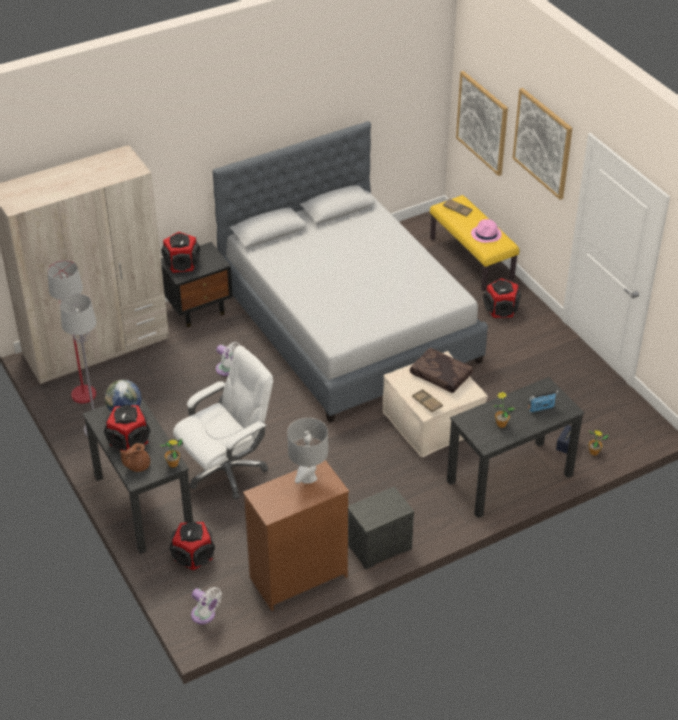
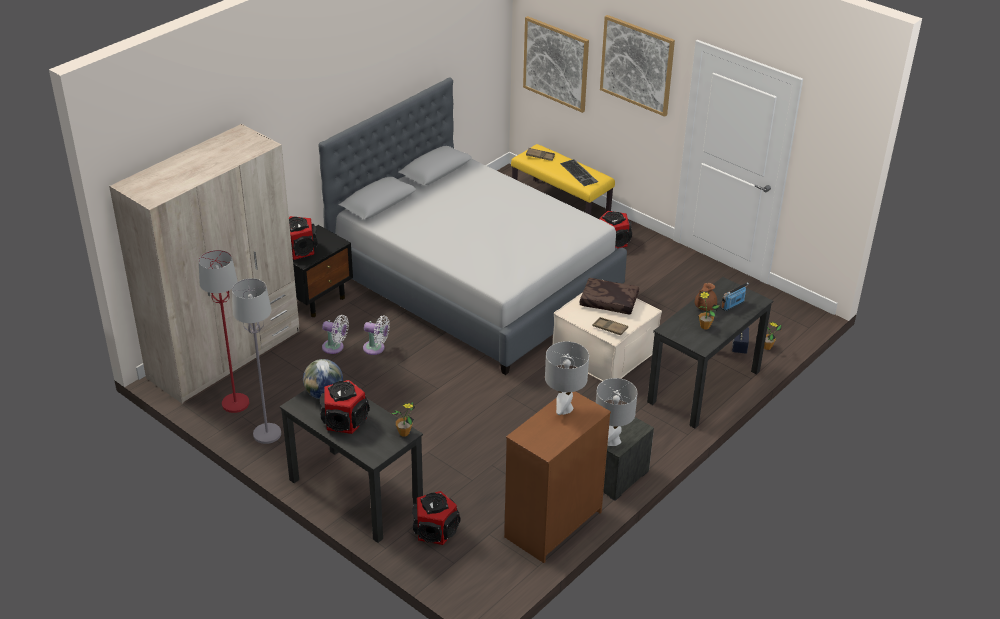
camera: 20 degrees left, 5 degrees down
brown teapot [120,443,150,472] -> brown teapot moved to [695,283,717,311]
white office chair [173,345,273,499] -> none
white fan [191,587,222,624] -> white fan moved to [322,315,349,354]
pink hat [471,219,502,243] -> keyboard [560,159,598,186]
none -> grey table lamp [596,378,637,446]

